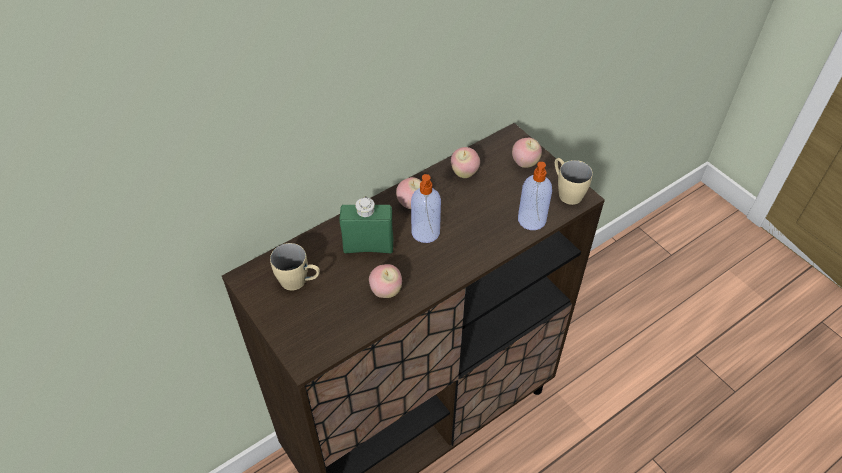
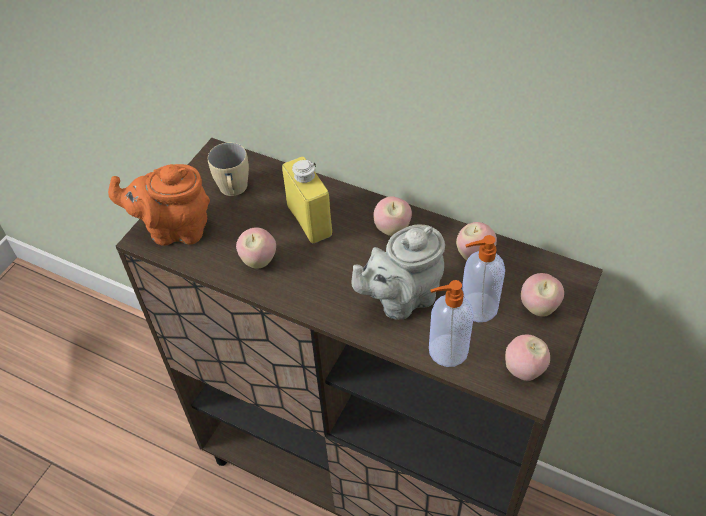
camera: 65 degrees right, 0 degrees up
green bottle [339,197,393,253] -> yellow bottle [282,157,332,243]
soap dispenser [411,174,441,243] -> soap dispenser moved to [462,235,505,322]
beige mug [555,158,593,205] -> apple [505,335,550,381]
none -> orange teapot [108,164,210,246]
none -> grey teapot [351,224,445,320]

